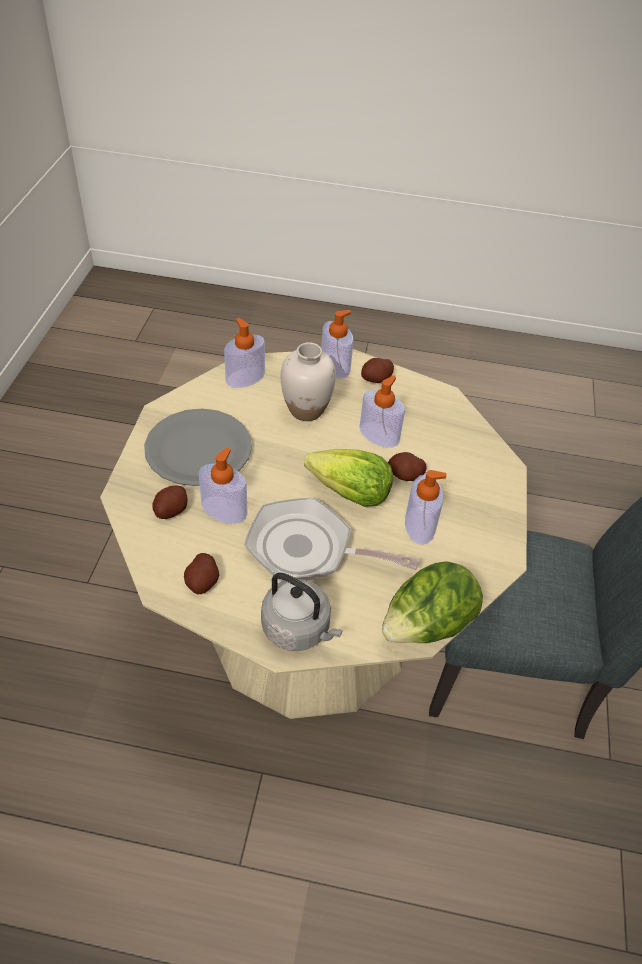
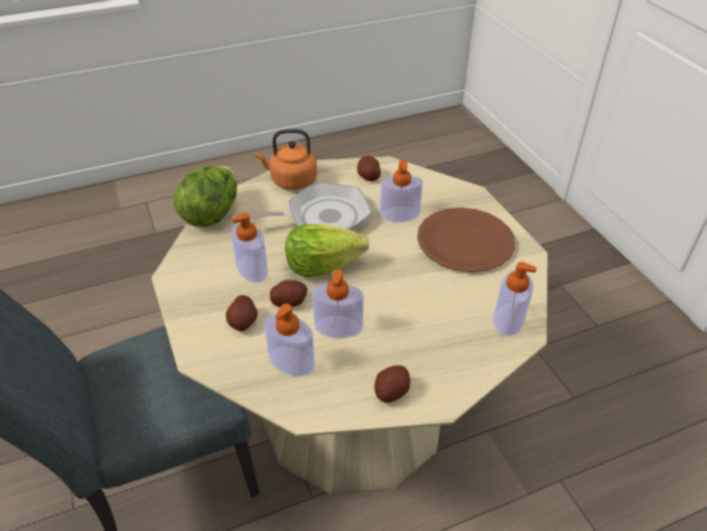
camera: 150 degrees right, 5 degrees down
grey plate [144,409,252,486] -> brown plate [417,207,515,272]
potato [152,485,188,519] -> potato moved to [226,295,258,331]
grey kettle [261,573,343,651] -> orange kettle [255,129,317,190]
white vase [281,342,336,421] -> none
soap dispenser [321,310,354,379] -> soap dispenser moved to [264,304,315,376]

